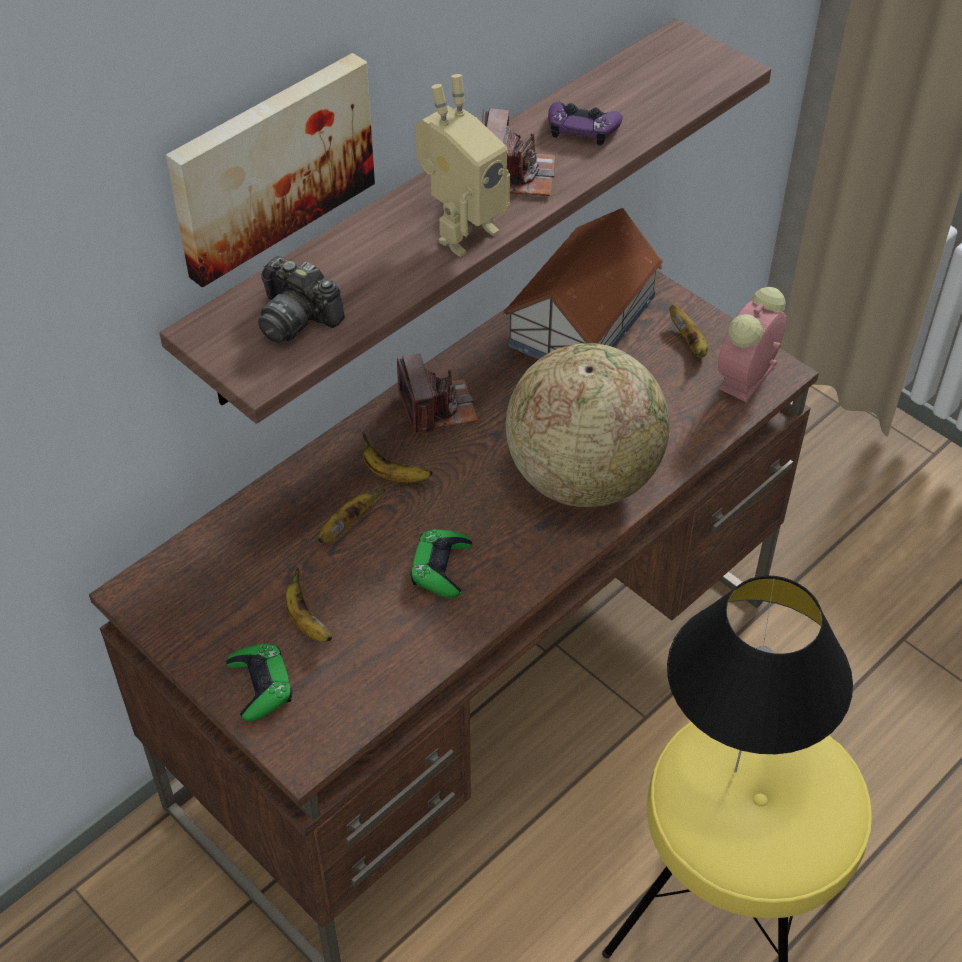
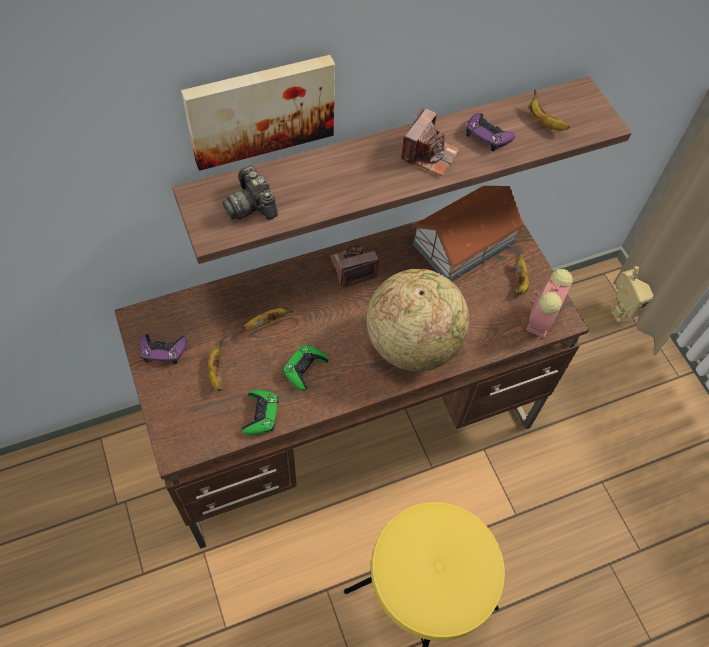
camera: 20 degrees right, 10 degrees up
green game controller [226,644,292,721] -> green game controller moved to [242,390,278,435]
banana [363,433,432,483] -> banana moved to [529,89,570,130]
camera [397,353,478,435] -> camera turned 120 degrees counterclockwise [330,246,379,288]
toy robot [415,74,510,257] -> toy robot moved to [611,266,653,322]
black table lamp [667,576,853,773] -> none
alarm clock [718,287,786,402] -> alarm clock turned 150 degrees clockwise [526,269,573,338]
none -> purple game controller [140,334,187,364]

